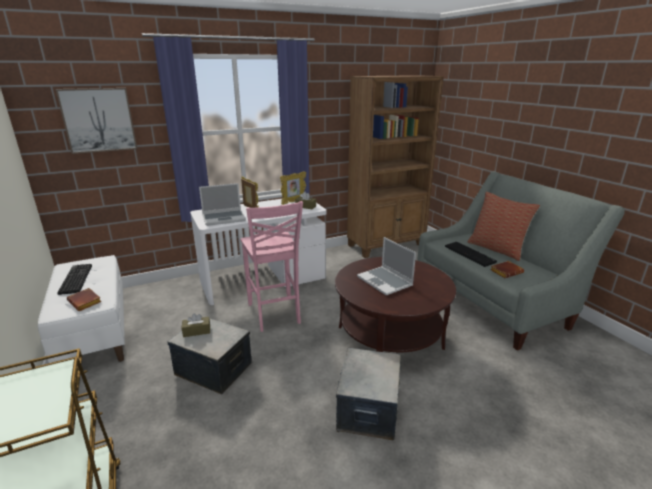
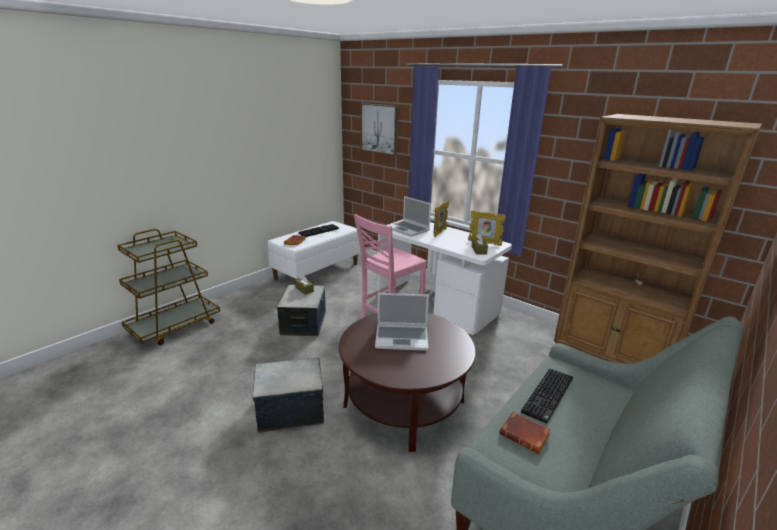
camera: 65 degrees right, 0 degrees up
laptop [357,237,416,295] -> laptop turned 120 degrees counterclockwise [375,293,429,351]
pillow [468,192,540,261] -> none

